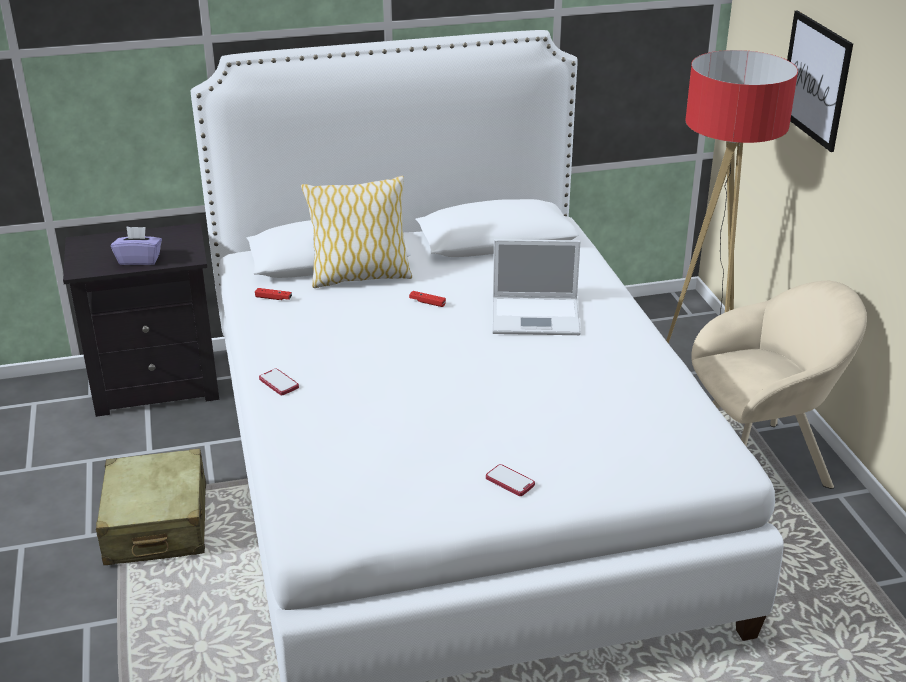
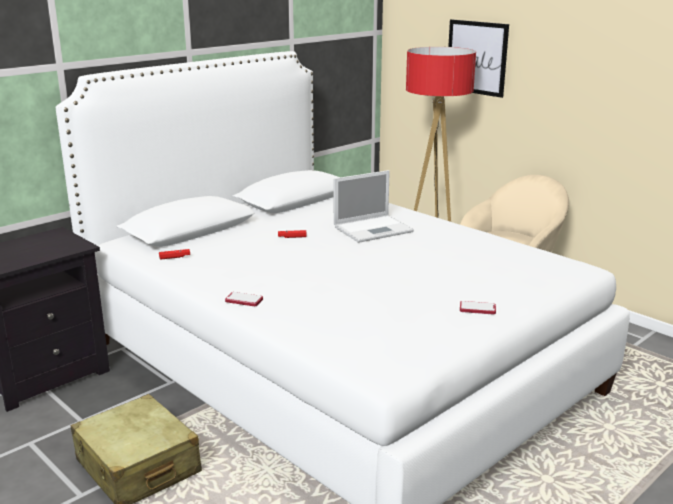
camera: 30 degrees left, 10 degrees down
purple tissue box [111,226,162,265] -> none
pillow [301,176,412,288] -> none

